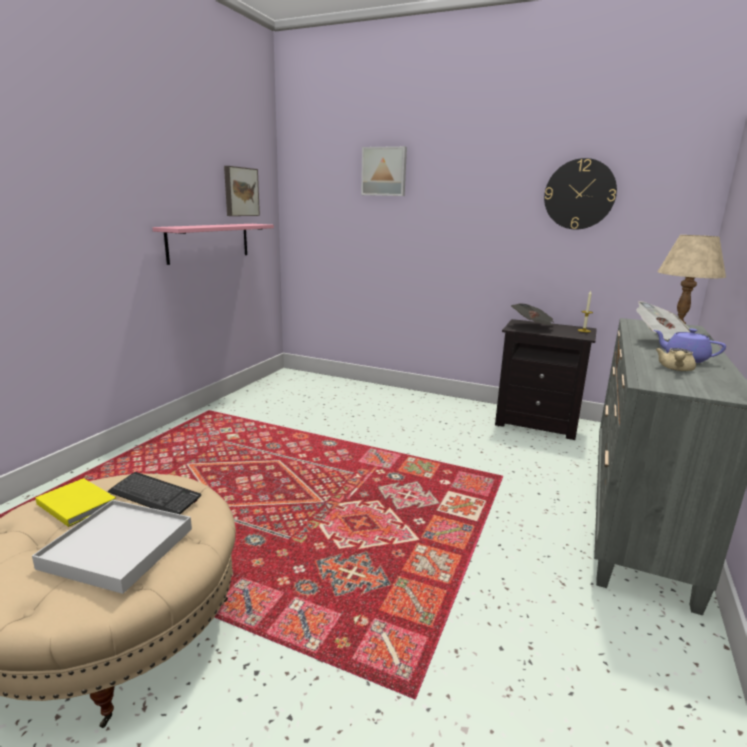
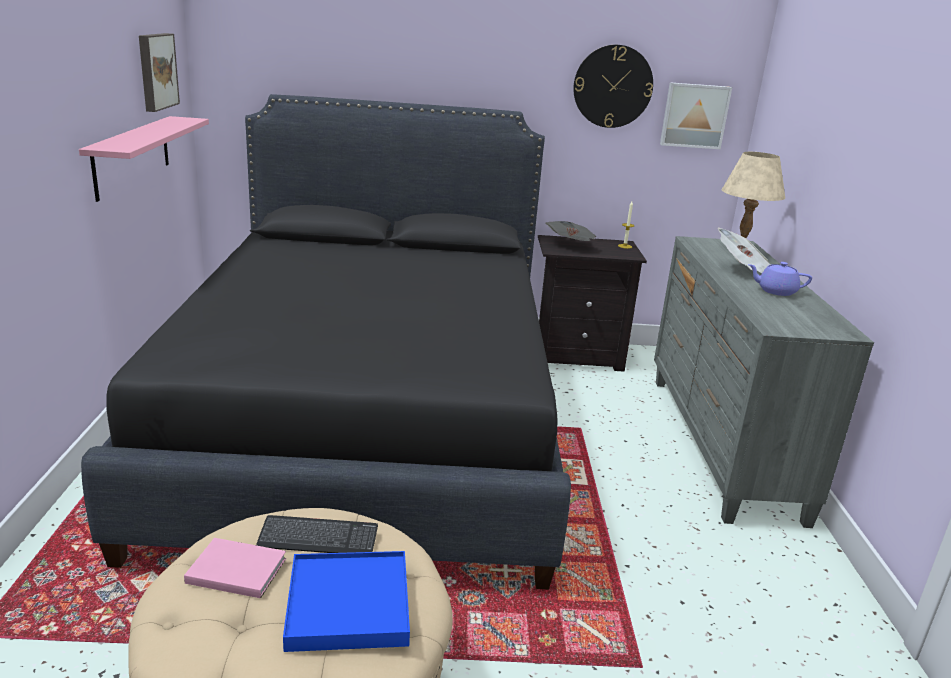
camera: 25 degrees left, 5 degrees up
white tray [32,500,192,594] -> blue tray [283,551,410,652]
yellow book [35,478,116,527] -> pink book [184,538,286,598]
picture [361,146,407,196] -> picture moved to [660,82,732,149]
beige teapot [656,348,696,371] -> none
none -> black bed [81,94,571,589]

